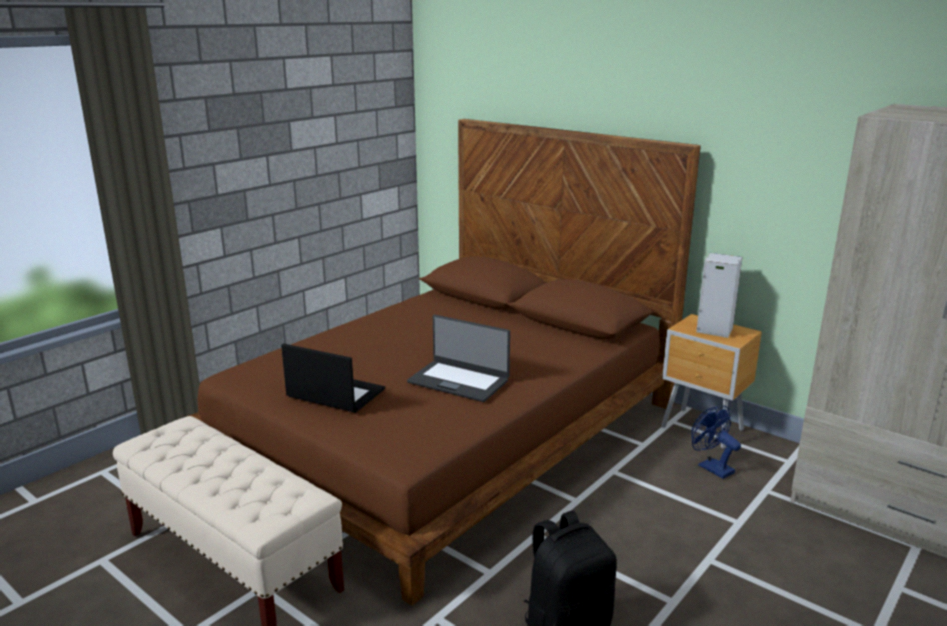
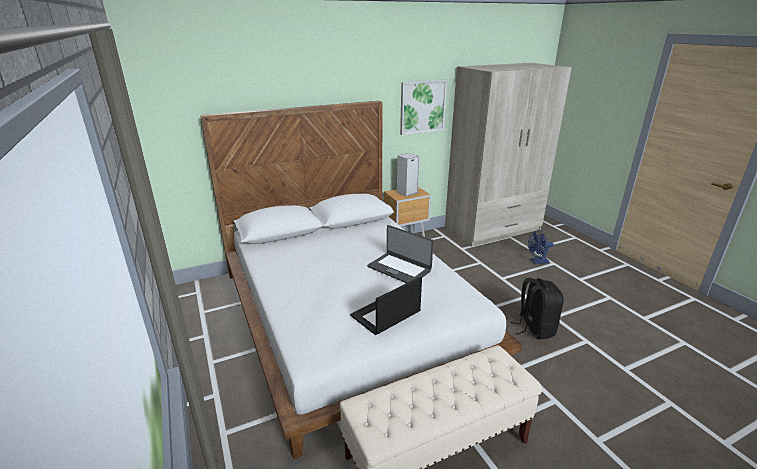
camera: 65 degrees left, 5 degrees up
brown bed [186,119,701,605] -> white bed [200,101,522,459]
laptop [407,315,510,402] -> laptop turned 75 degrees clockwise [367,225,434,283]
blue fan [691,405,741,479] -> blue fan moved to [528,230,554,264]
none -> picture [400,79,447,135]

